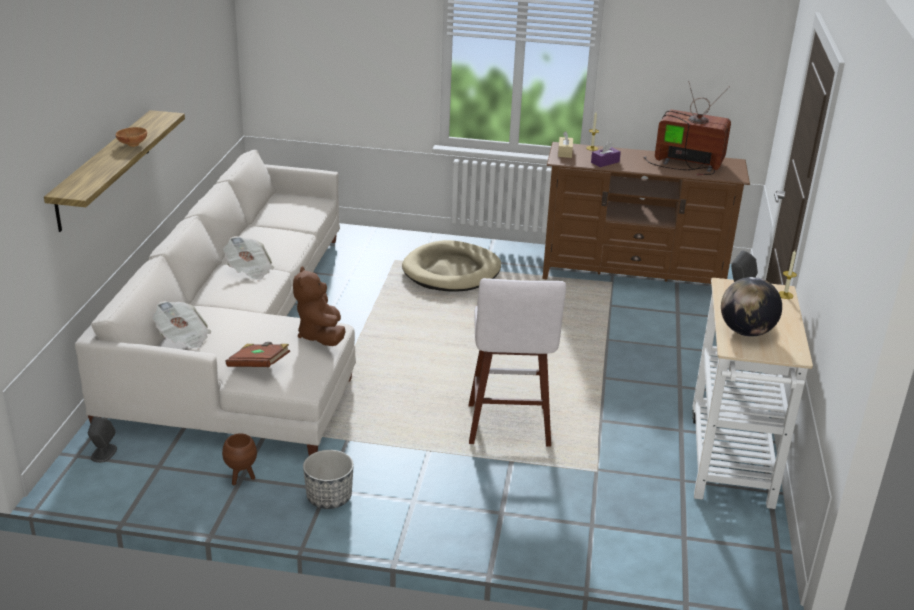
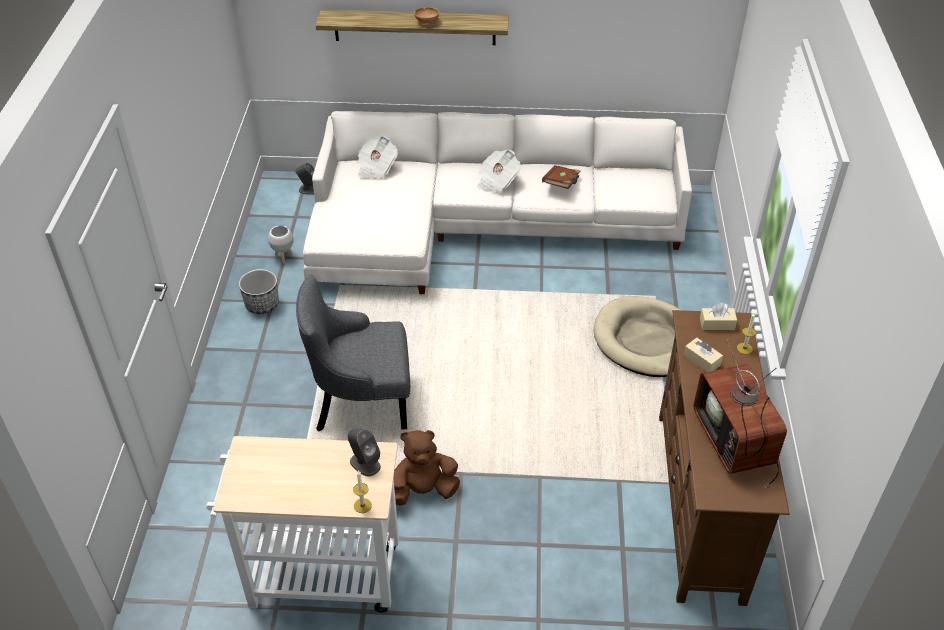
camera: 85 degrees right, 15 degrees up
brown planter [222,433,257,485] -> white planter [268,225,294,264]
brown book [225,342,290,367] -> brown book moved to [542,165,580,189]
brown plush toy [293,266,346,346] -> brown plush toy moved to [394,430,460,506]
white stool [469,278,566,447] -> grey armchair [296,274,410,432]
purple tissue box [591,141,621,167] -> beige tissue box [683,338,723,372]
television [643,81,731,175] -> television turned 150 degrees clockwise [694,340,787,488]
globe [721,277,782,336] -> none

